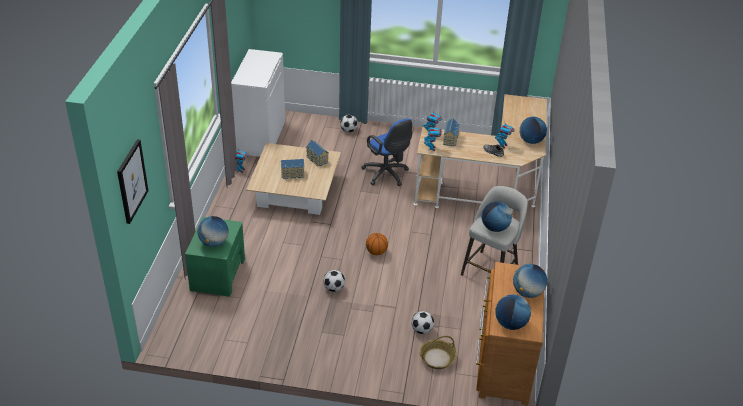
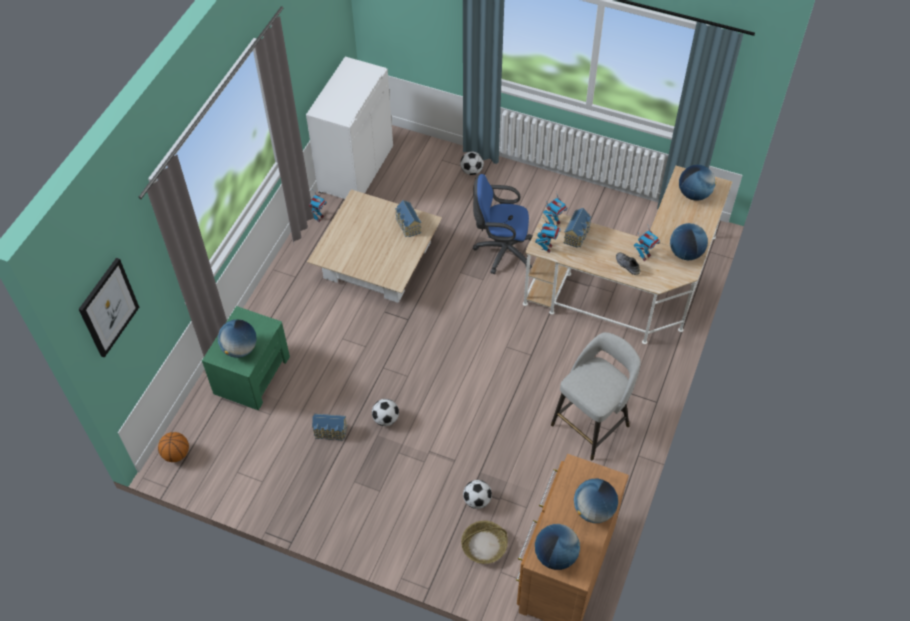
camera: 15 degrees right, 15 degrees up
toy house [281,159,304,179] -> toy house moved to [312,414,347,440]
blue office chair [361,119,413,186] -> blue office chair turned 120 degrees clockwise [473,174,532,274]
basketball [366,233,388,255] -> basketball moved to [158,432,189,462]
globe [482,202,513,232] -> globe moved to [679,165,716,201]

